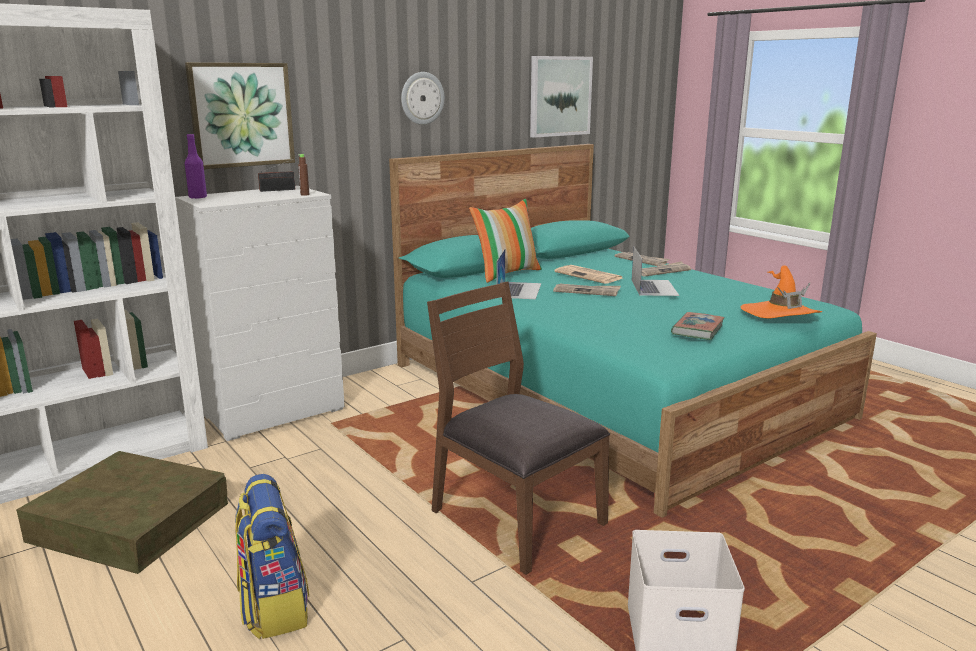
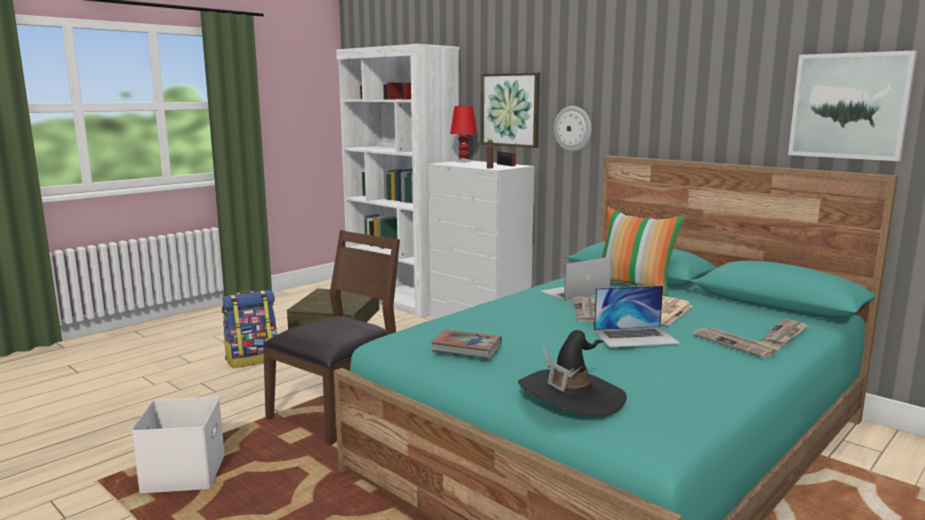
camera: 80 degrees right, 5 degrees down
purple bottle [185,134,207,199] -> red table lamp [450,106,477,162]
wall clock [401,72,445,125] -> wall clock moved to [554,106,592,152]
laptop [496,249,541,299] -> laptop turned 150 degrees clockwise [540,257,612,301]
orange hat [741,265,822,318] -> black hat [518,330,627,417]

